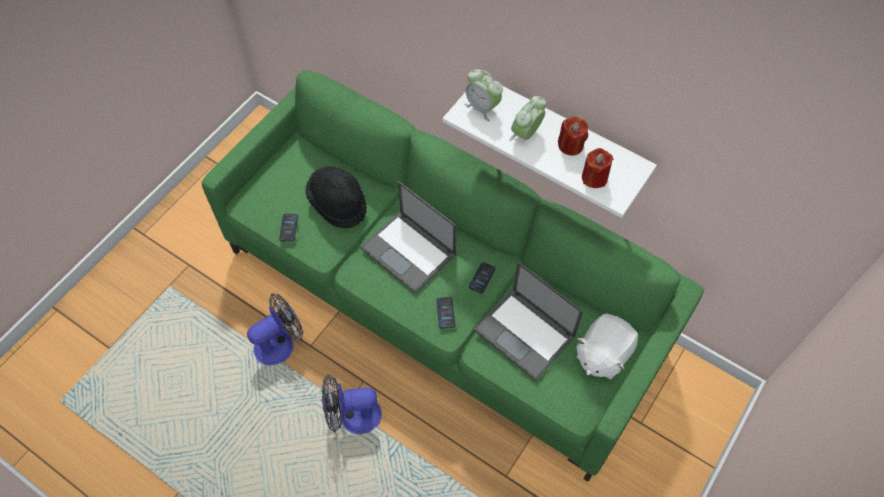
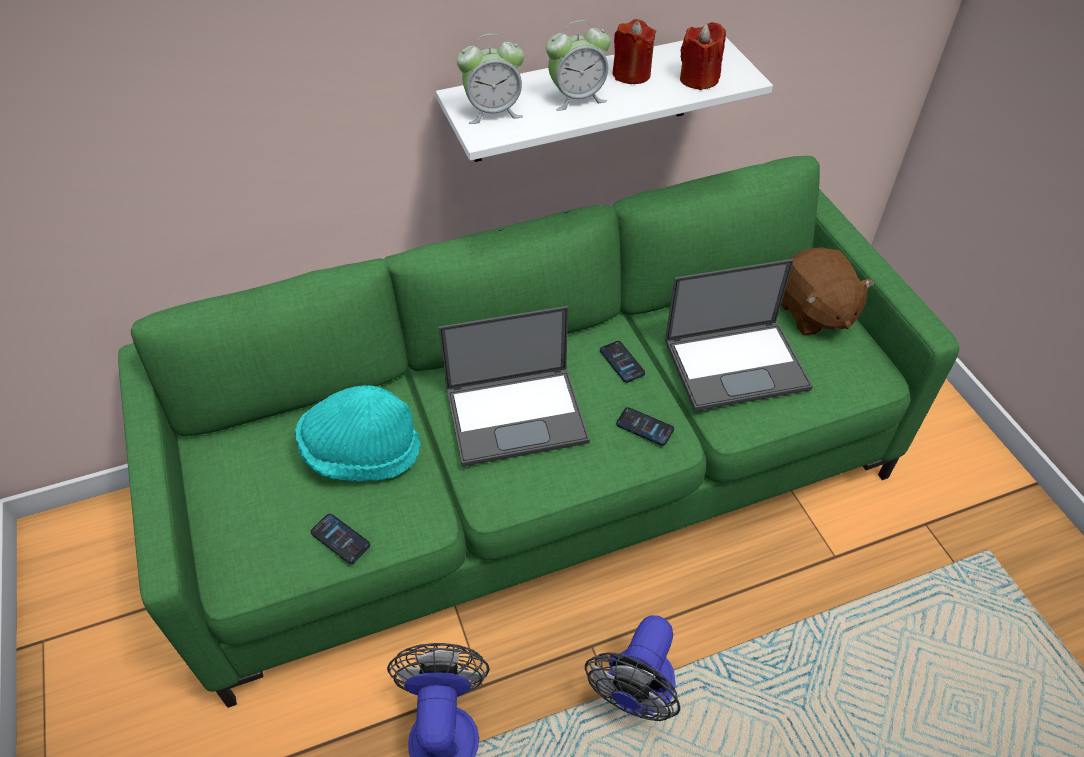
camera: 55 degrees left, 10 degrees down
black hat [306,166,367,229] -> turquoise hat [295,385,421,482]
alarm clock [509,96,546,141] -> alarm clock turned 90 degrees counterclockwise [546,20,611,111]
white plush toy [577,314,638,379] -> brown plush toy [781,247,875,336]

